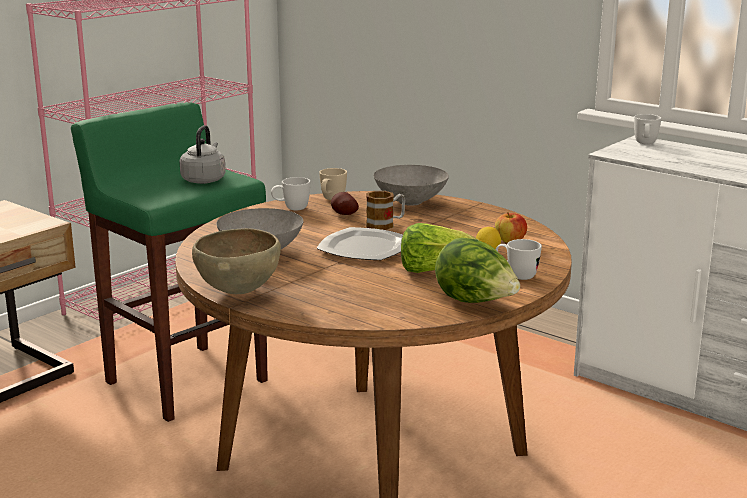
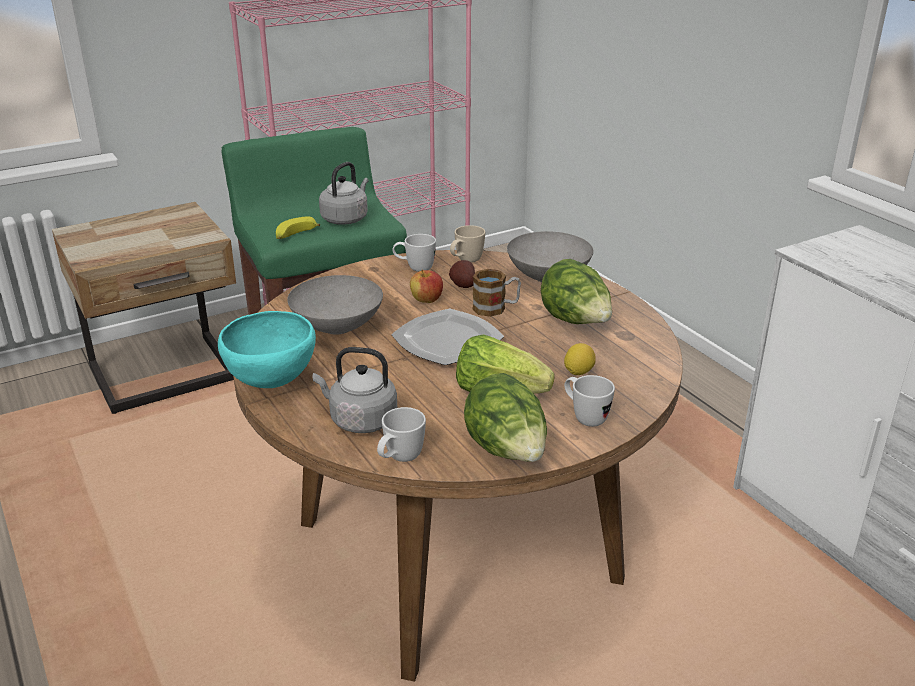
camera: 20 degrees right, 10 degrees up
brown bowl [192,228,281,294] -> turquoise bowl [218,311,316,388]
apple [495,212,527,243] -> apple moved to [410,270,443,303]
white mug [634,114,661,144] -> white mug moved to [377,407,426,462]
none -> banana [276,217,320,239]
none -> grey kettle [313,347,397,433]
none -> lettuce [541,259,612,324]

